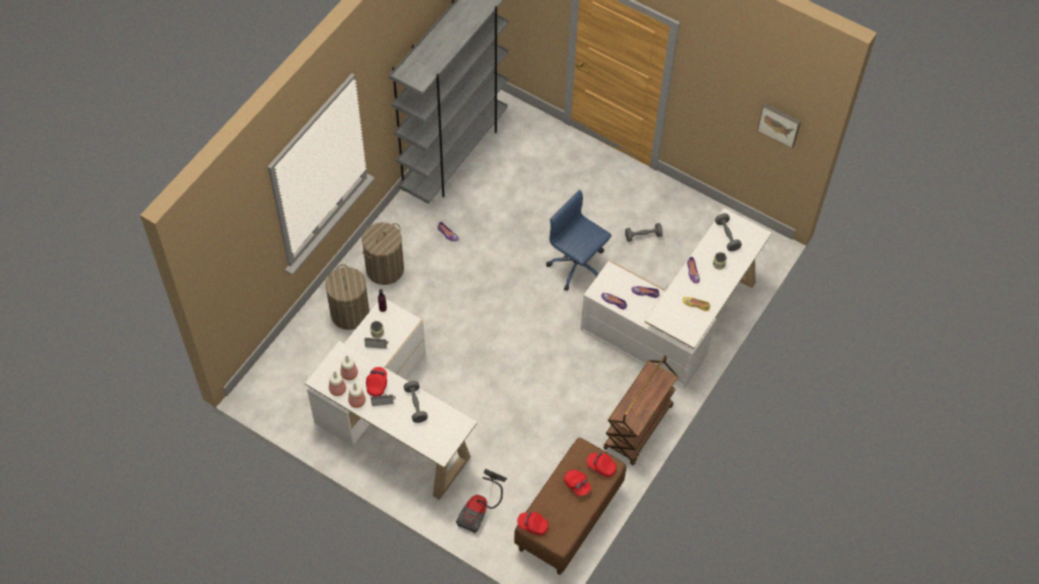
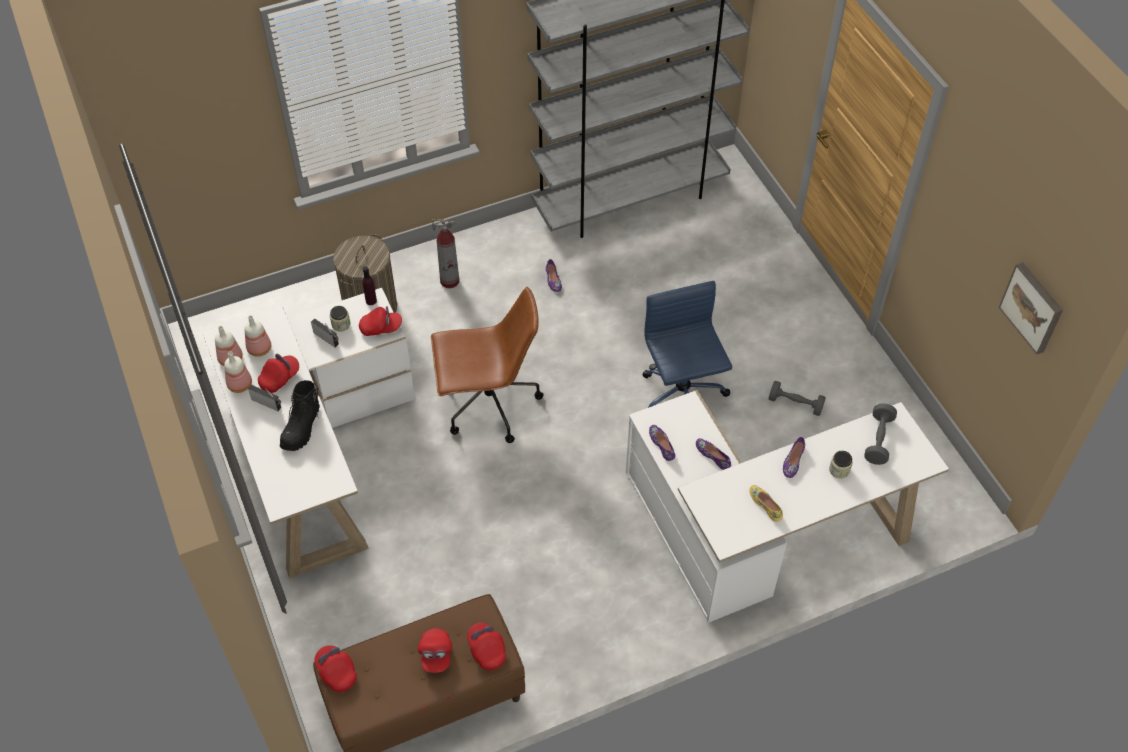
camera: 35 degrees right, 5 degrees down
laundry basket [362,222,404,285] -> fire extinguisher [432,219,459,288]
grey dumbbell [404,381,428,423] -> black boot [280,380,320,451]
vacuum cleaner [456,469,507,533] -> none
brown cart [603,356,678,465] -> none
none -> red cap [359,306,402,336]
none -> brown office chair [431,287,544,443]

